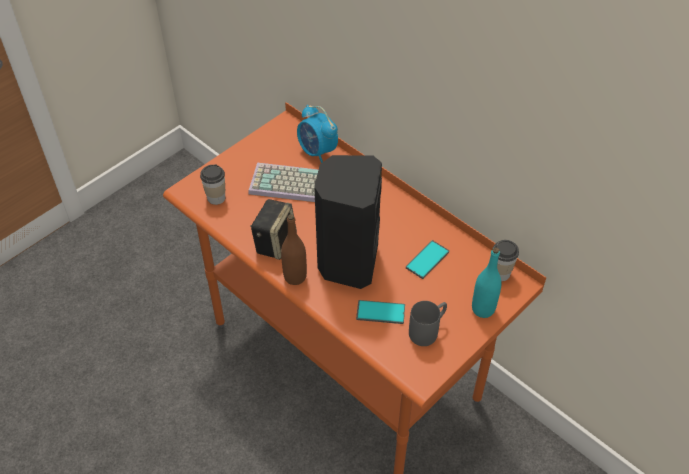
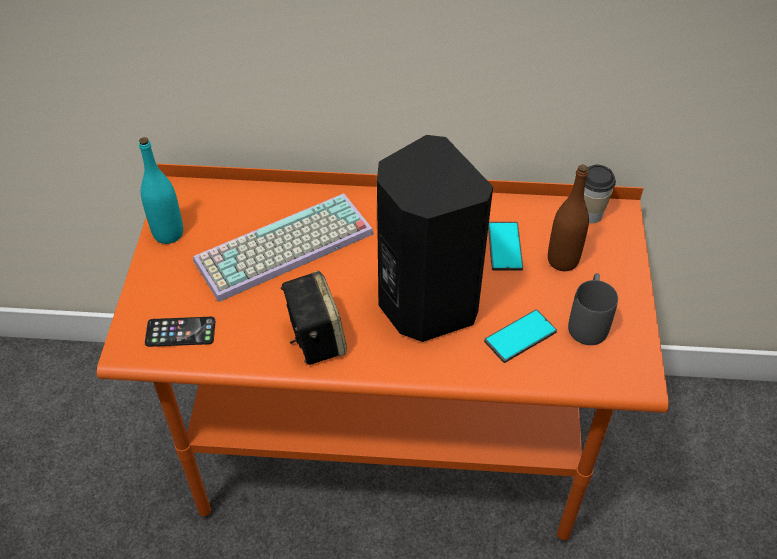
camera: 40 degrees left, 0 degrees up
cup [200,164,225,205] -> phone [145,317,215,347]
brown bottle [281,214,307,285] -> brown bottle moved to [548,164,589,271]
alarm clock [297,105,338,163] -> none
turquoise bottle [472,247,502,318] -> turquoise bottle moved to [139,137,183,244]

